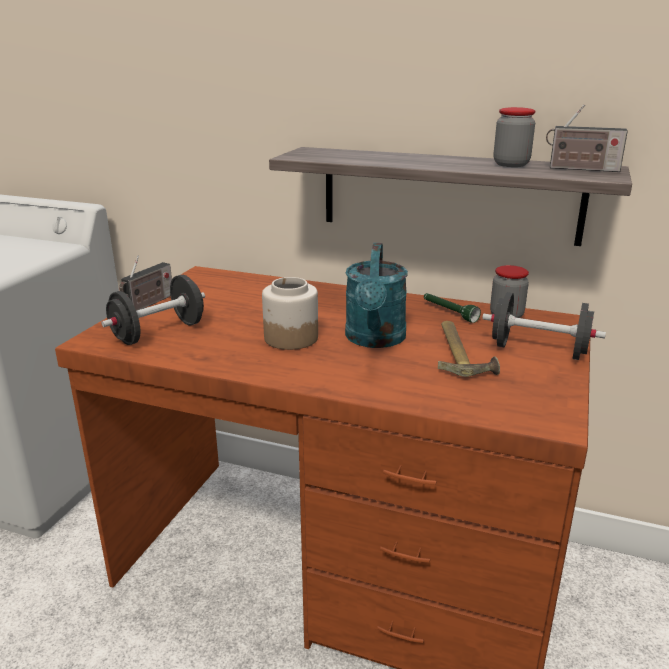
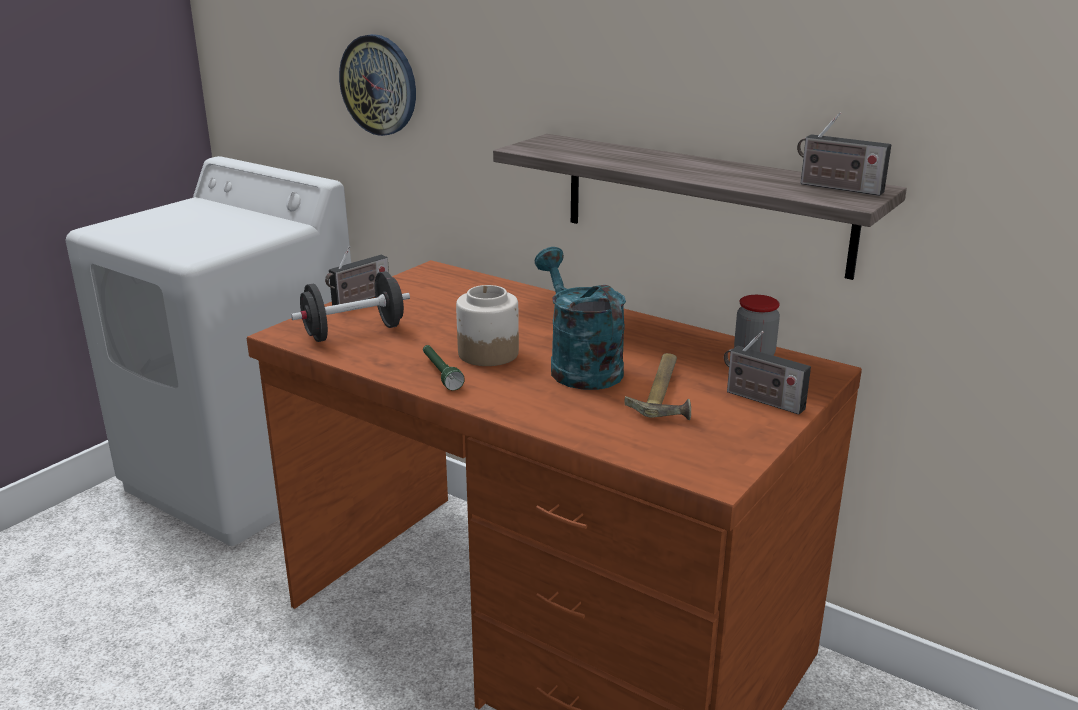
camera: 15 degrees right, 0 degrees up
turquoise watering can [345,243,408,348] -> turquoise watering can turned 135 degrees clockwise [535,247,626,390]
green flashlight [424,293,481,323] -> green flashlight moved to [423,345,465,391]
black dumbbell [482,292,606,360] -> radio [724,331,811,415]
jar [494,107,535,167] -> none
none -> wall clock [339,34,416,136]

